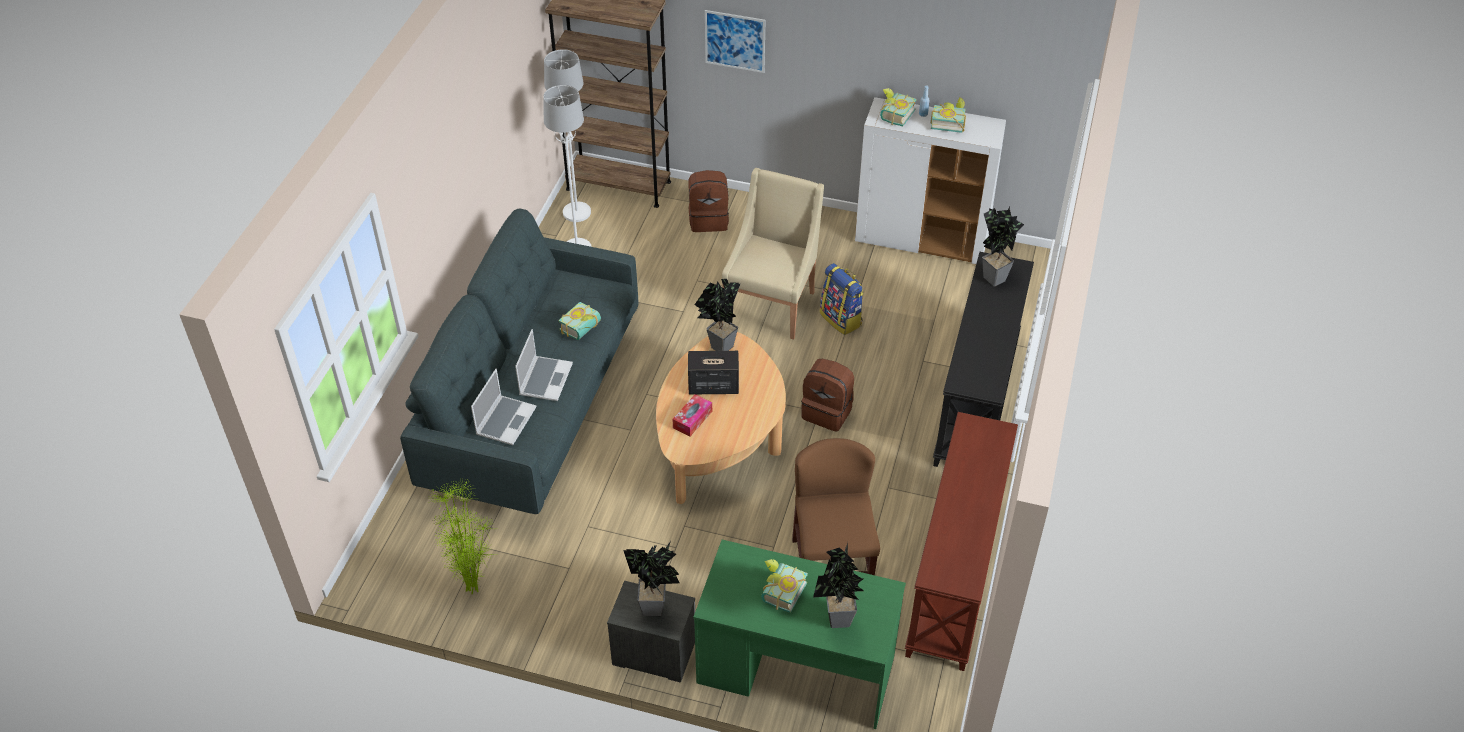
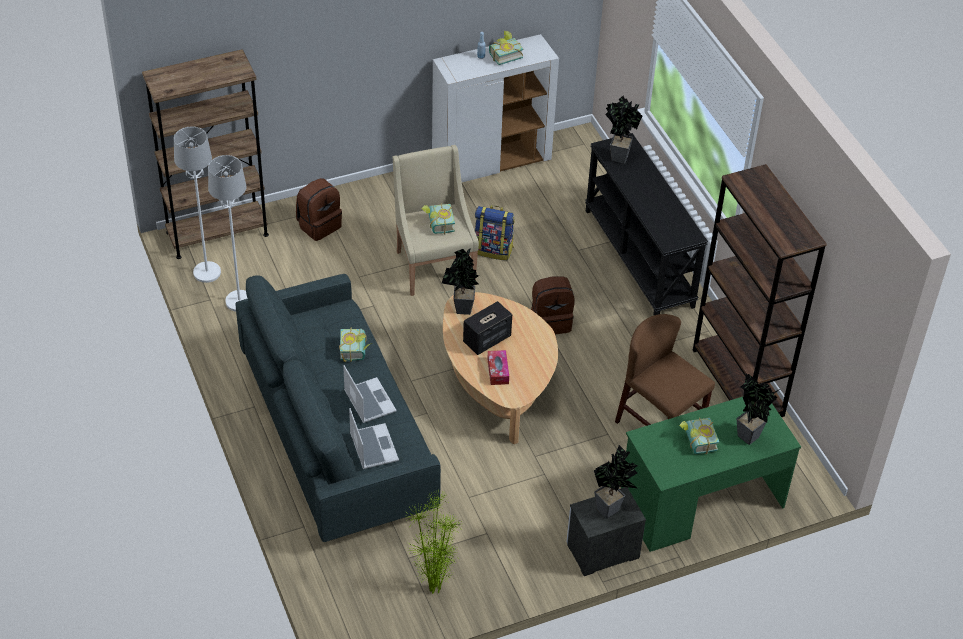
camera: 40 degrees left, 0 degrees up
picture [705,10,766,73] -> none
book [880,88,917,126] -> book moved to [421,204,455,235]
brown console table [905,412,1018,671] -> brown bookcase [693,164,827,417]

